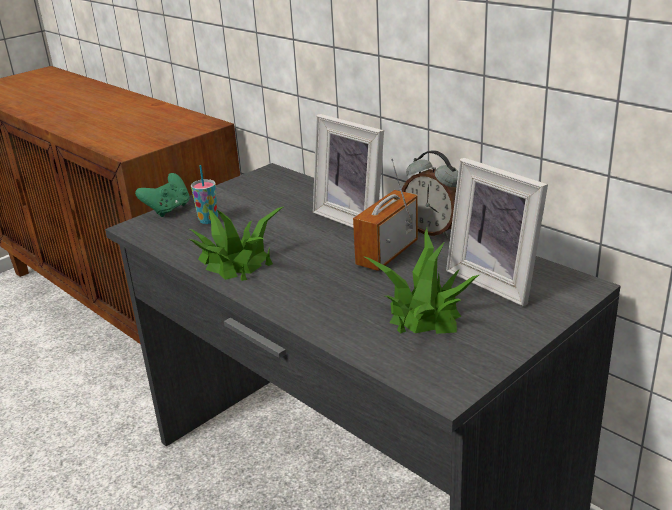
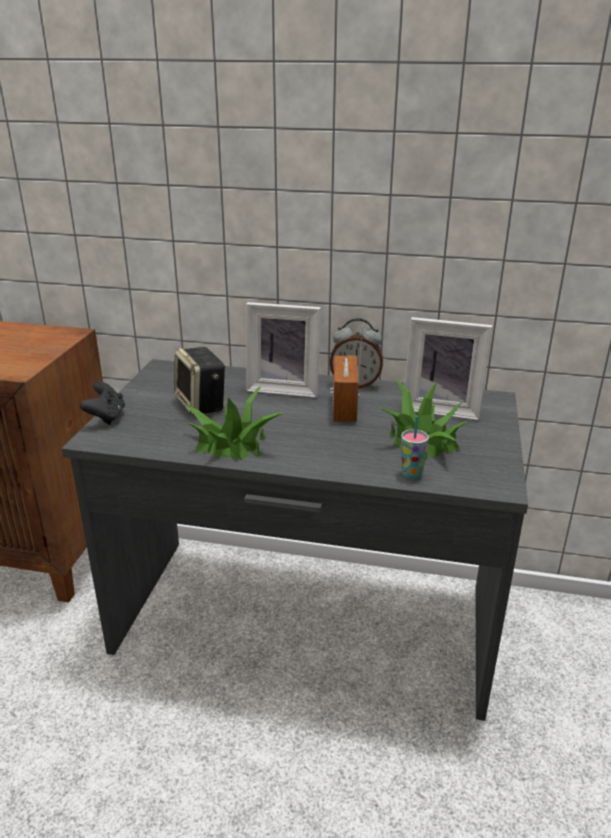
camera: 35 degrees left, 0 degrees up
green game controller [135,173,190,217] -> black game controller [80,381,125,425]
cup [191,165,218,224] -> cup moved to [401,416,429,479]
none -> speaker [174,347,226,416]

